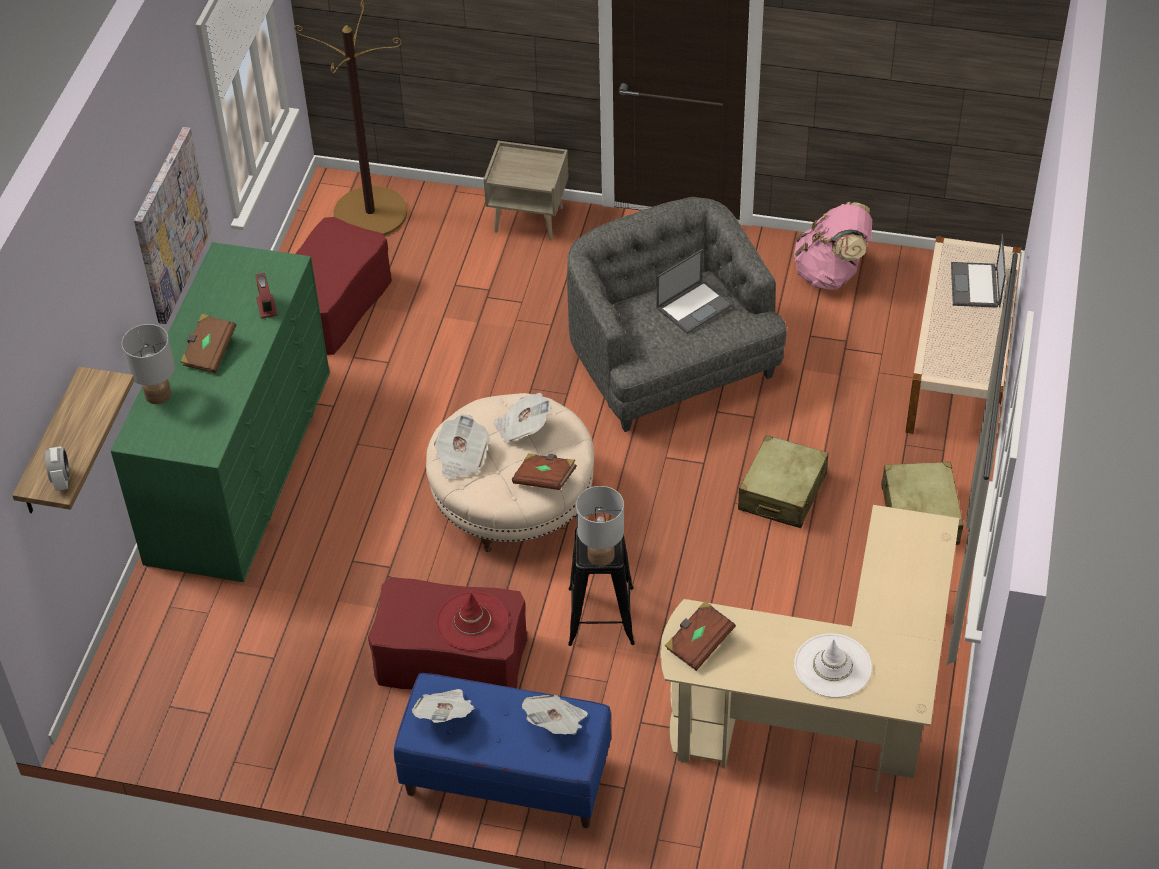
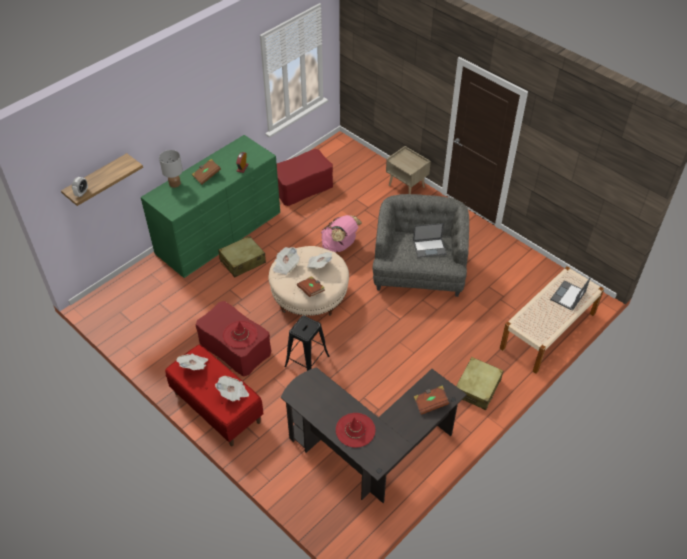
camera: 30 degrees right, 0 degrees up
picture [134,127,212,324] -> none
brown clothes rack [294,0,407,236] -> none
blue bench [394,673,611,828] -> red bench [165,344,264,446]
grey table lamp [576,486,624,566] -> none
beige desk [660,505,959,793] -> black desk [281,367,467,503]
brown book [665,601,736,671] -> brown book moved to [414,385,450,415]
beige suitcase [738,435,828,528] -> beige suitcase moved to [218,236,266,277]
pink backpack [794,202,872,289] -> pink backpack moved to [321,215,362,252]
white hat [794,634,872,698] -> red hat [336,413,375,448]

